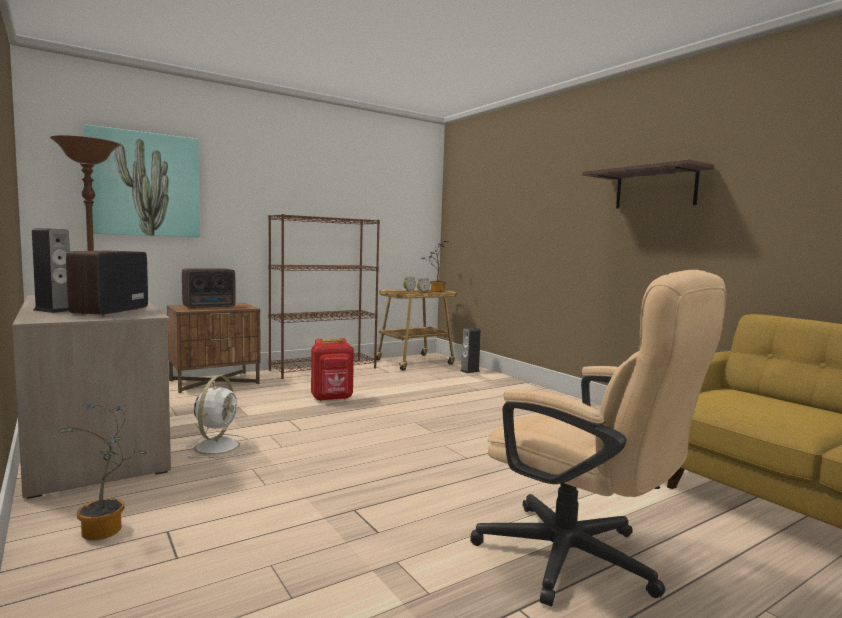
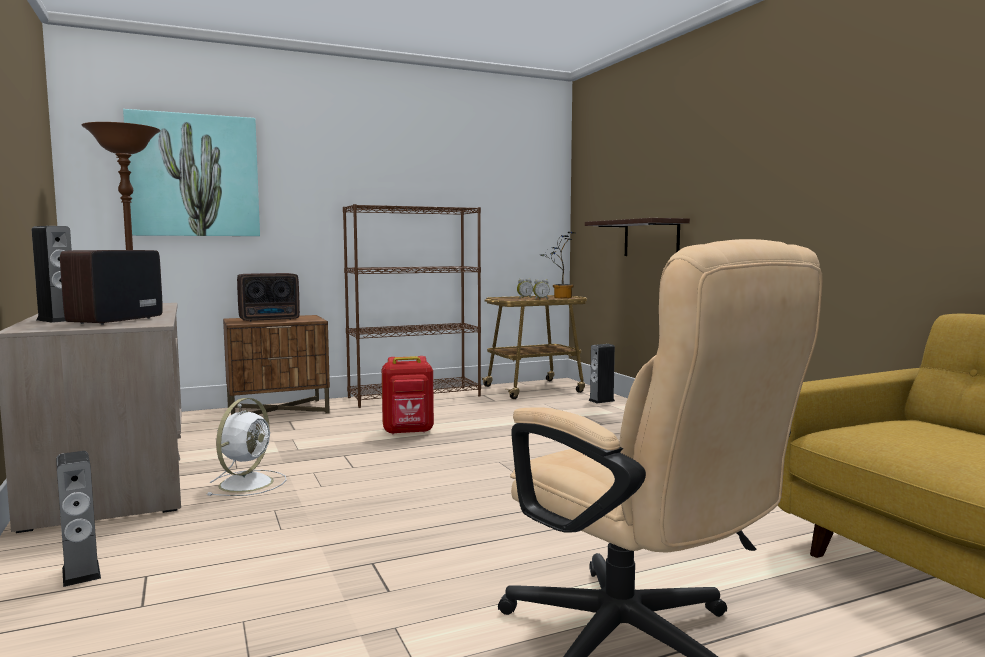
camera: 10 degrees right, 0 degrees up
potted plant [58,403,148,540] -> speaker [56,451,101,587]
shelf [582,159,714,208] -> shelf moved to [585,218,690,256]

